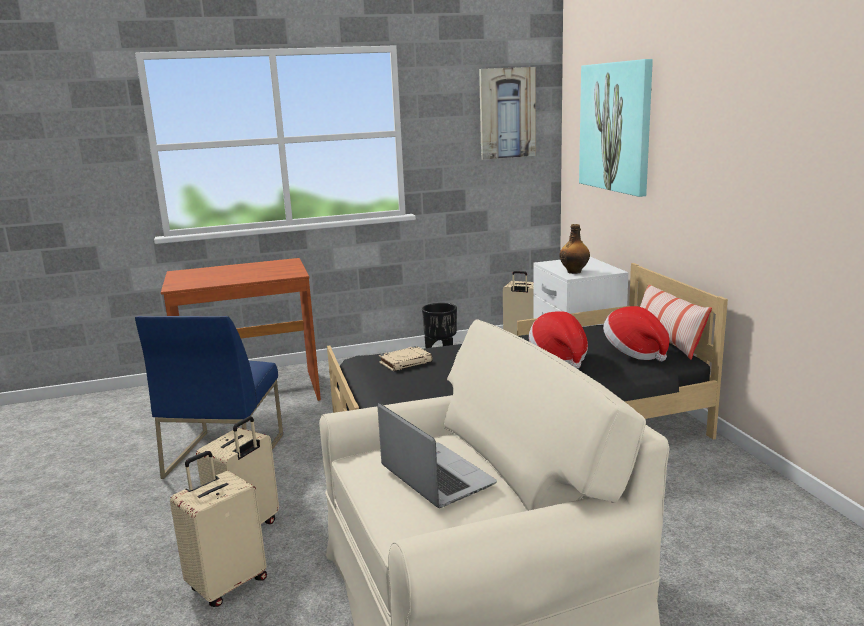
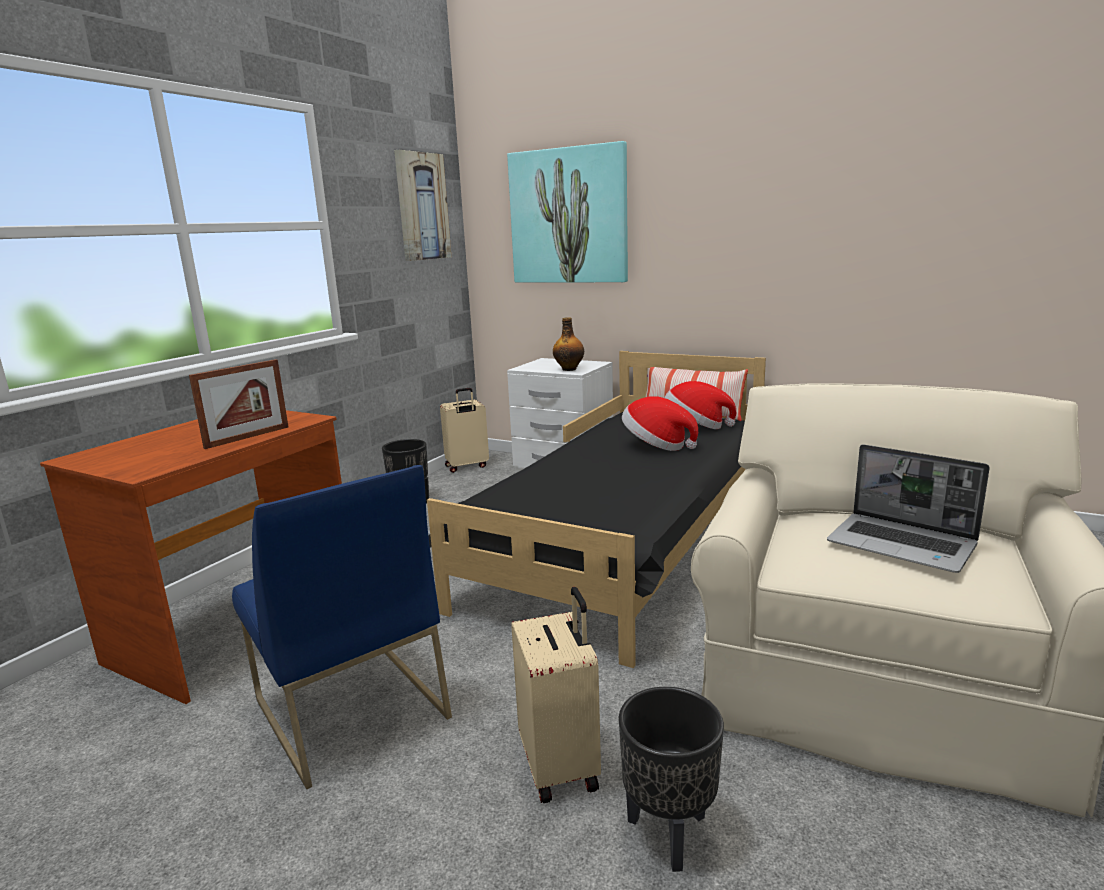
camera: 45 degrees left, 0 degrees up
beige suitcase [170,451,267,607] -> black planter [619,687,724,872]
laptop [377,403,497,508] -> laptop turned 150 degrees counterclockwise [827,445,990,573]
beige book [379,346,433,371] -> none
none -> picture frame [189,359,288,449]

